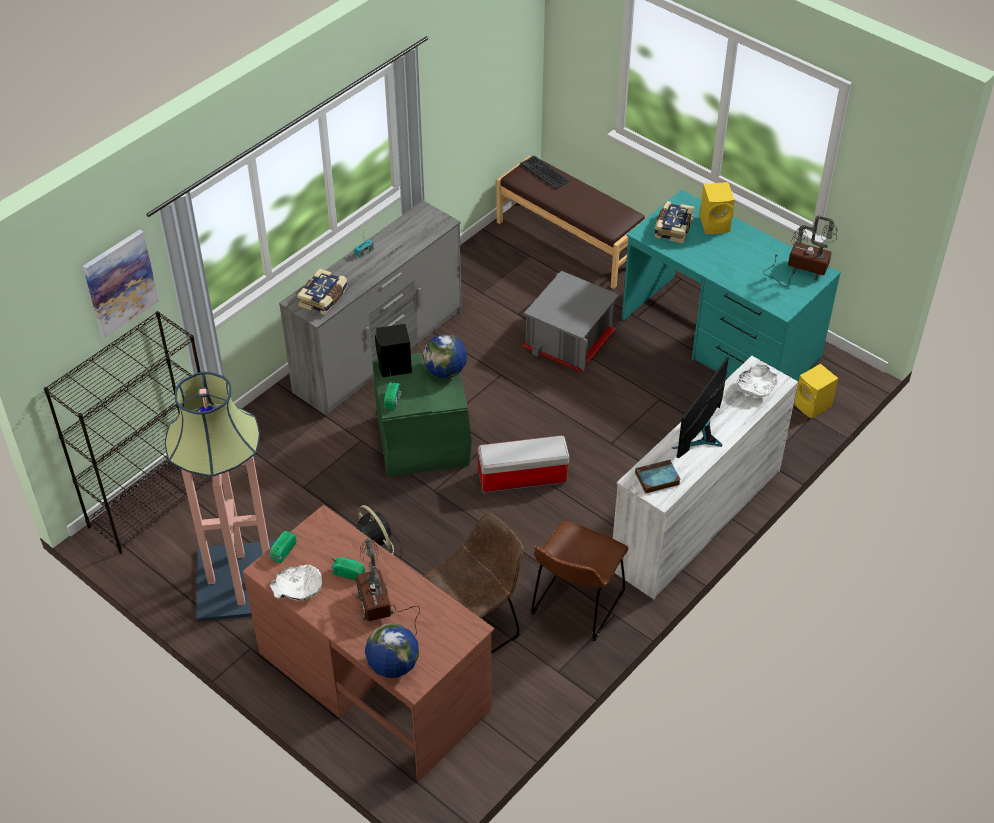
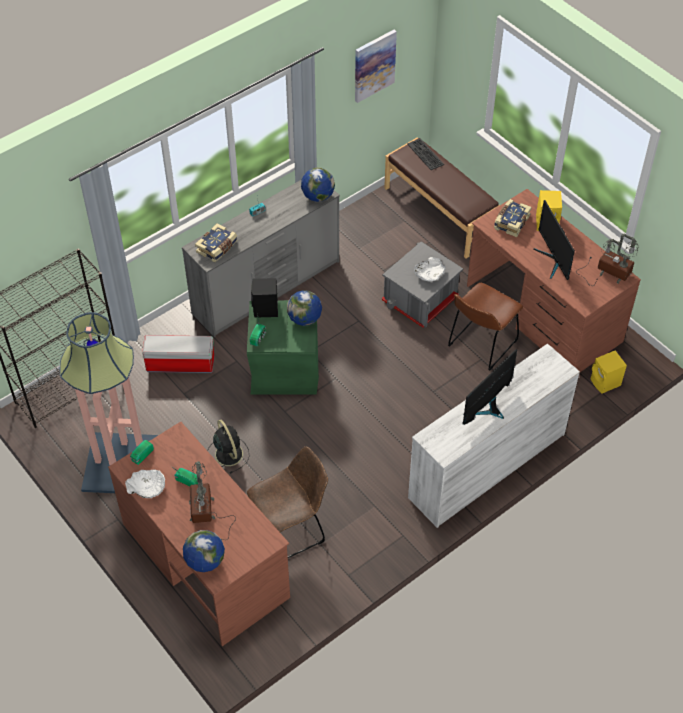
camera: 10 degrees right, 5 degrees up
picture [83,229,159,338] -> picture moved to [355,30,397,103]
storage box [478,435,569,493] -> storage box moved to [142,335,214,373]
brown chair [531,521,629,641] -> brown chair moved to [448,283,523,370]
turquoise desk [622,190,841,381] -> brown desk [467,189,641,372]
book [635,460,681,494] -> none
white bowl [737,364,778,397] -> white bowl moved to [414,257,445,281]
none -> globe [301,168,335,202]
none -> monitor [534,200,575,280]

